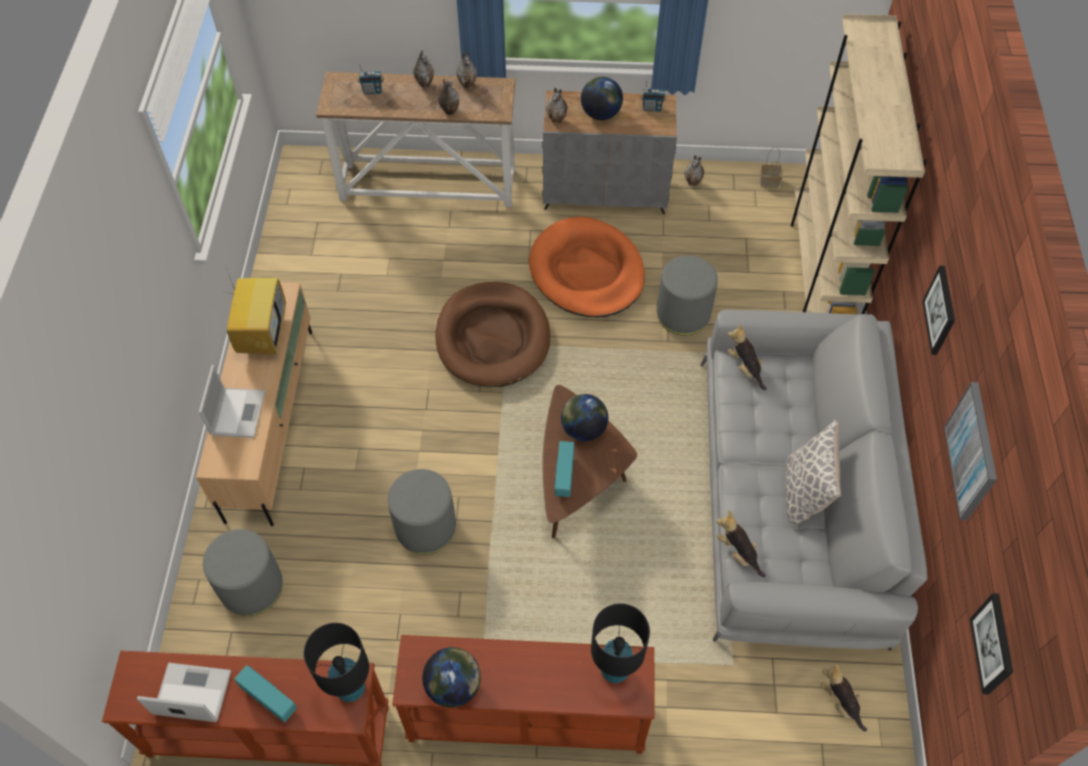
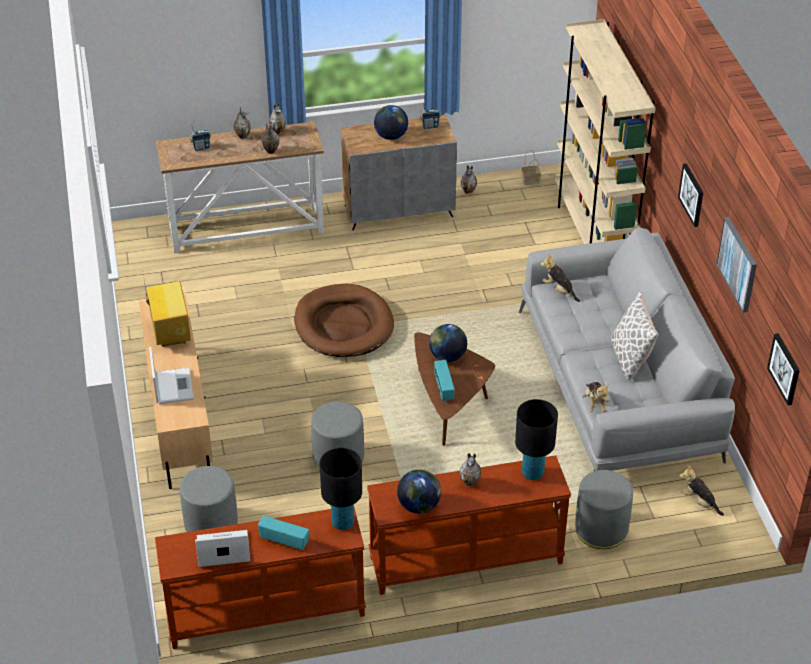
camera: 15 degrees left, 15 degrees down
orange dog bed [529,217,645,317] -> none
vase [546,87,567,124] -> vase moved to [460,453,481,487]
grey ottoman [657,256,718,336] -> grey ottoman moved to [575,470,633,549]
plush toy [716,511,766,578] -> plush toy turned 135 degrees counterclockwise [582,382,609,412]

